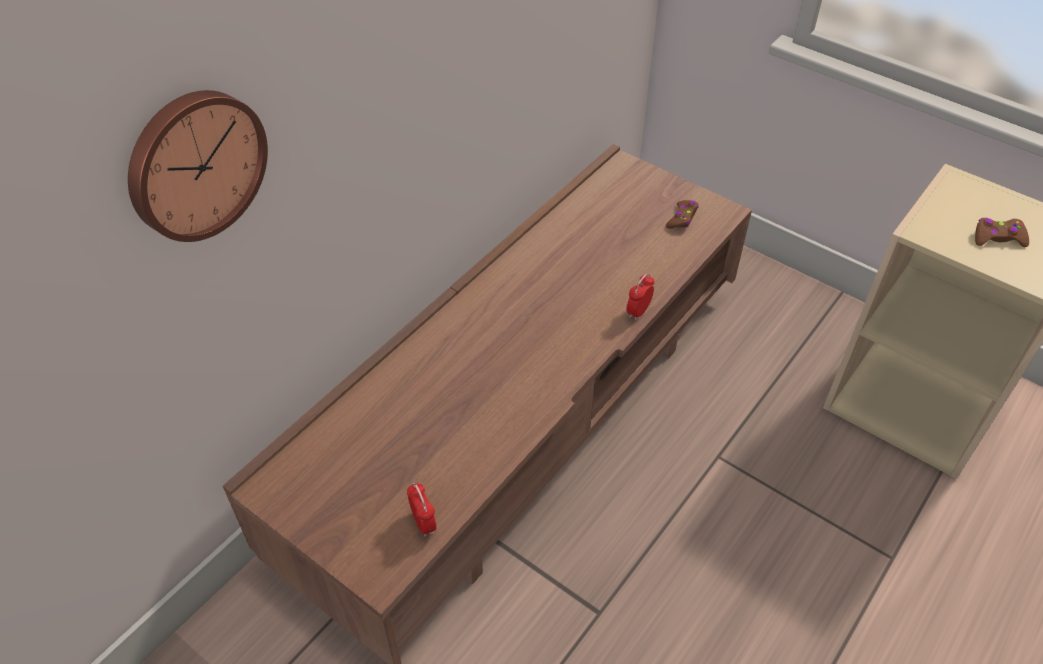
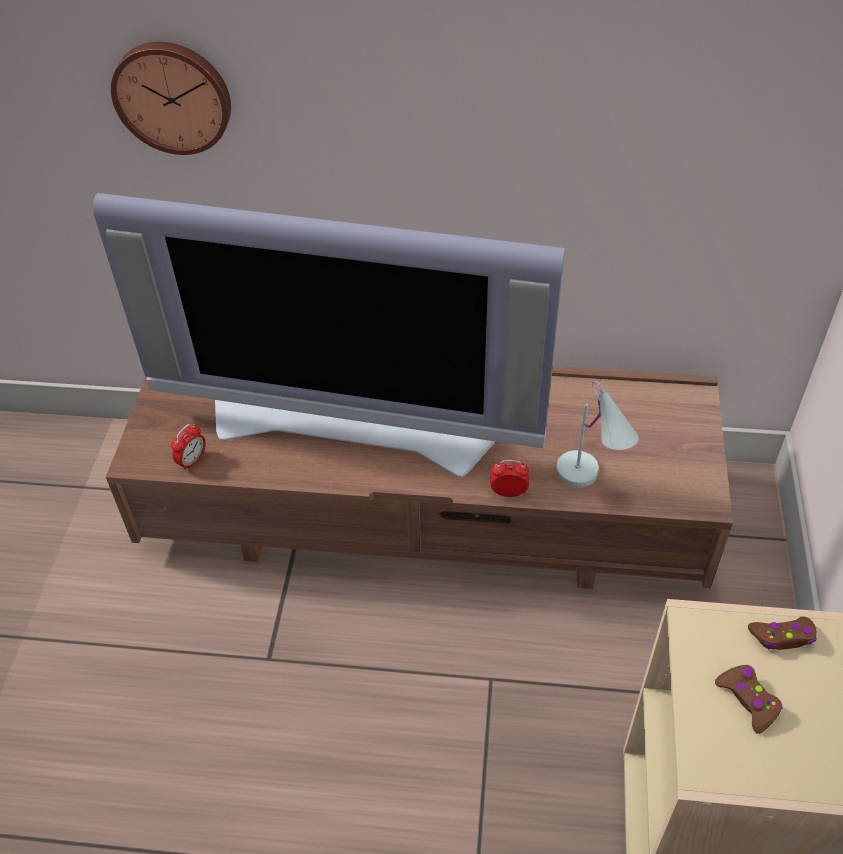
camera: 60 degrees right, 0 degrees up
brown game controller [666,200,699,229] -> brown game controller moved to [748,616,817,650]
none -> television [93,193,565,477]
none -> white table lamp [556,381,639,488]

